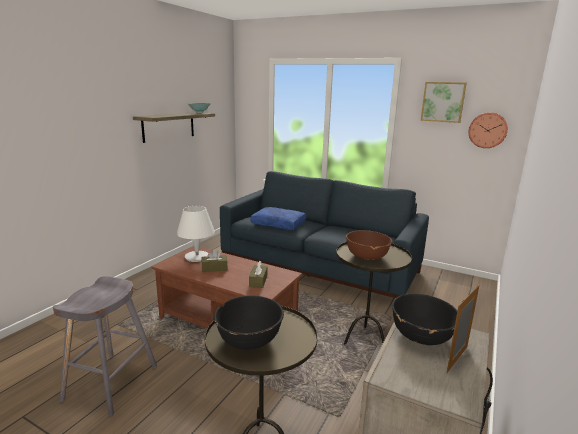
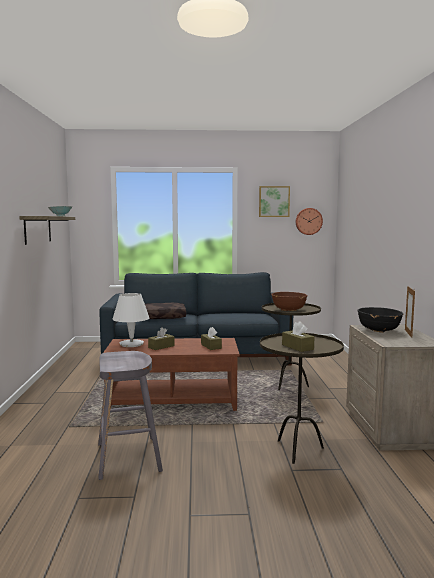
camera: 30 degrees left, 10 degrees down
black bowl [214,296,284,350] -> brown tissue box [282,321,314,352]
blue pillow [251,207,306,230] -> brown pillow [145,303,186,319]

